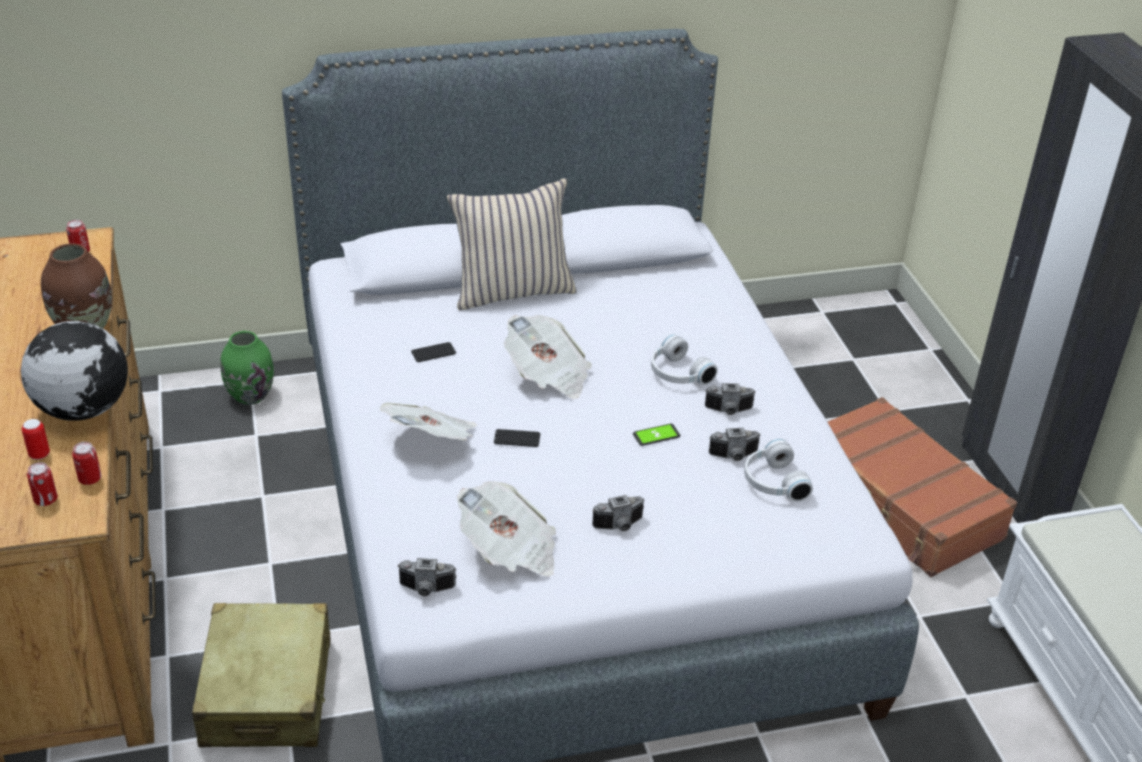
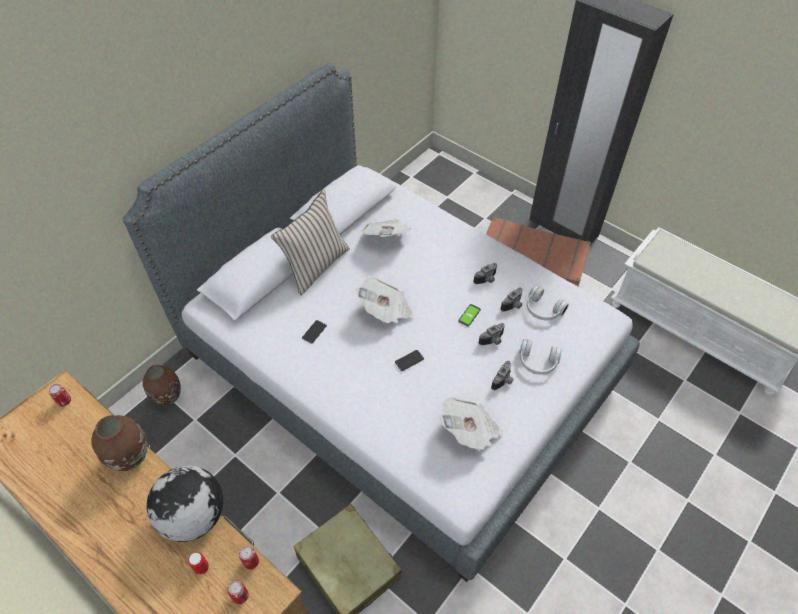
camera: 35 degrees left, 15 degrees up
green vase [220,331,274,405] -> brown vase [143,365,181,406]
newspaper [380,403,477,441] -> newspaper moved to [362,219,411,237]
camera [397,558,456,596] -> camera moved to [479,323,505,345]
white headphones [651,334,718,385] -> white headphones moved to [519,339,562,375]

